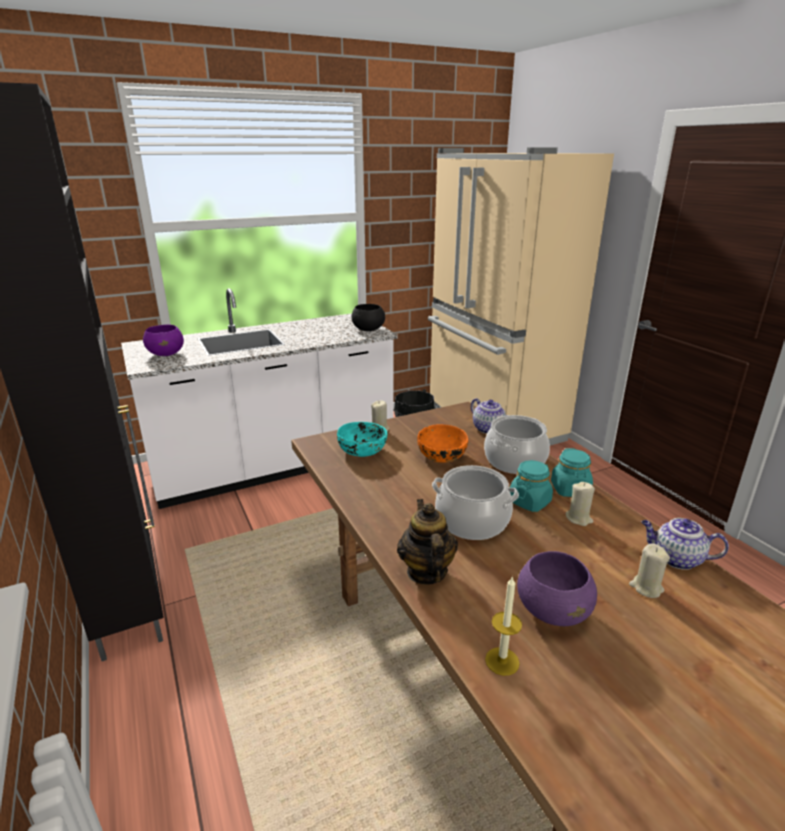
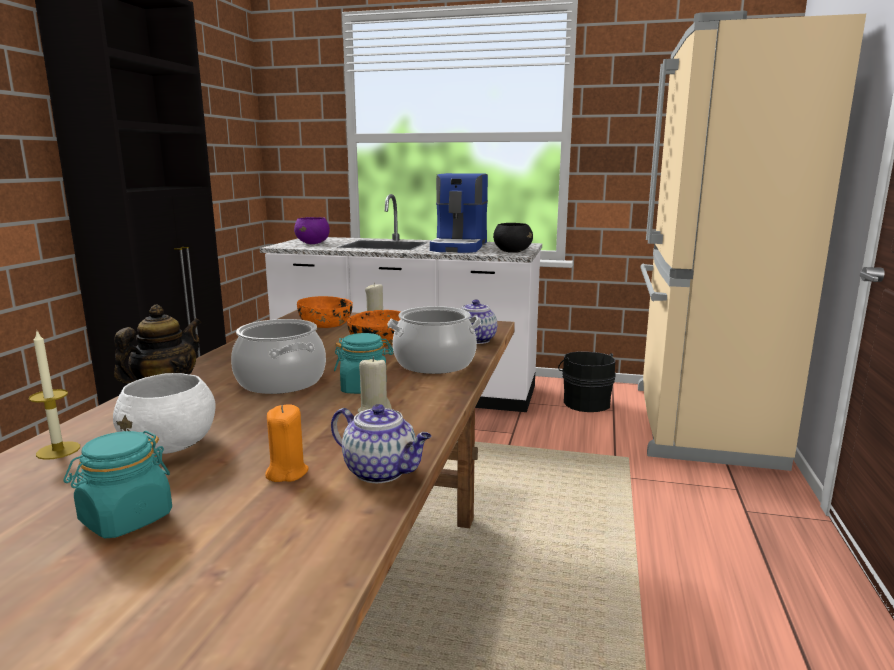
camera: 40 degrees right, 10 degrees down
turquoise bowl [337,422,387,457] -> orange bowl [297,296,353,328]
purple bowl [517,551,597,626] -> white bowl [113,373,215,454]
turquoise jar [551,448,593,497] -> turquoise jar moved to [63,431,172,538]
beige candle [629,543,670,598] -> orange candle [265,404,308,482]
teapot [642,518,729,570] -> teapot turned 150 degrees clockwise [331,404,431,483]
none -> coffee machine [430,173,488,253]

